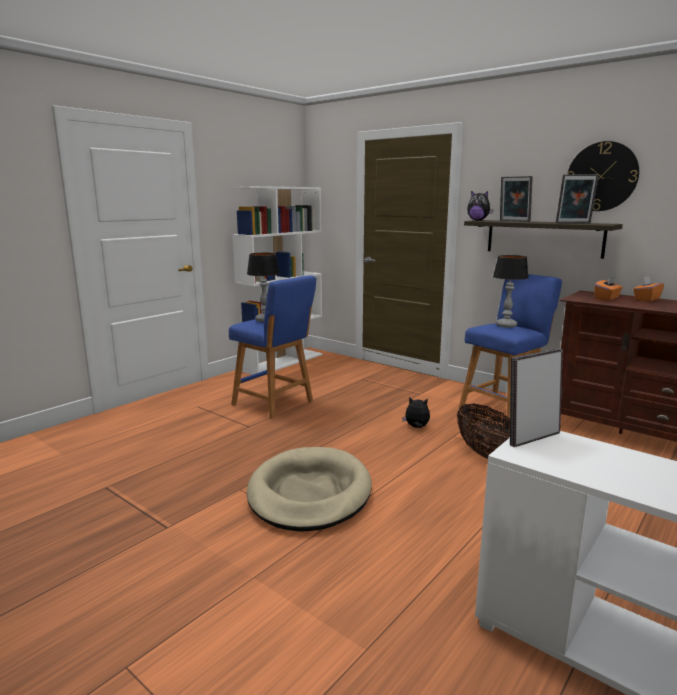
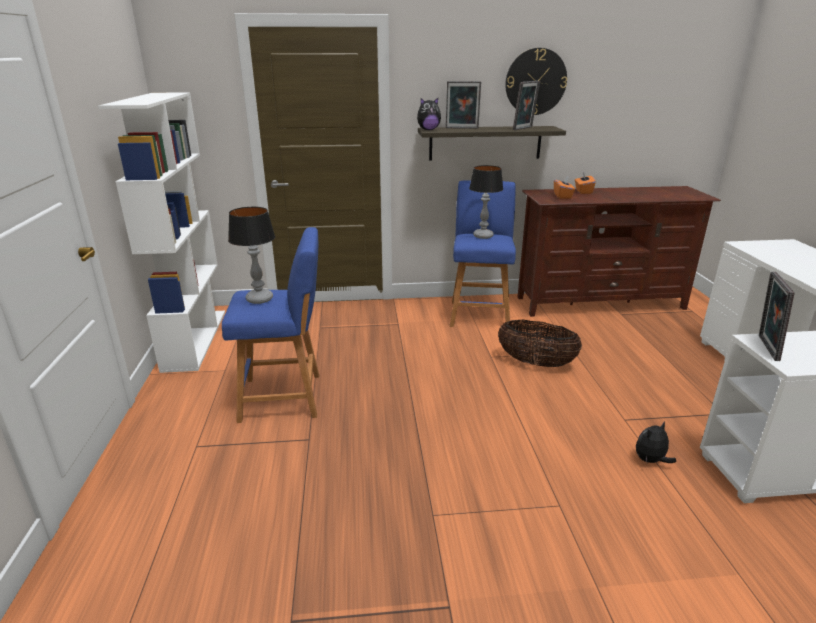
camera: 45 degrees left, 10 degrees up
beige dog bed [247,447,372,531] -> none
plush toy [402,397,430,428] -> plush toy moved to [636,421,676,463]

